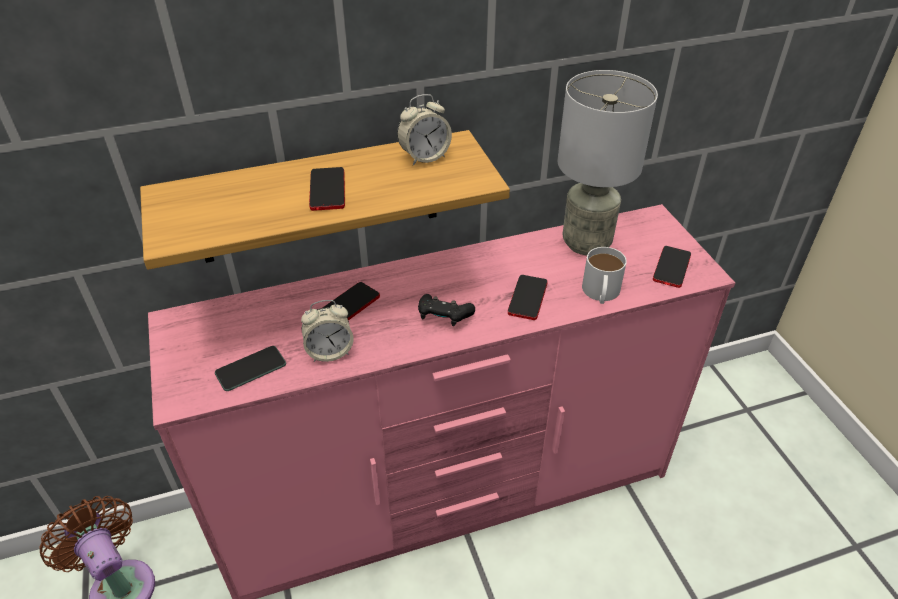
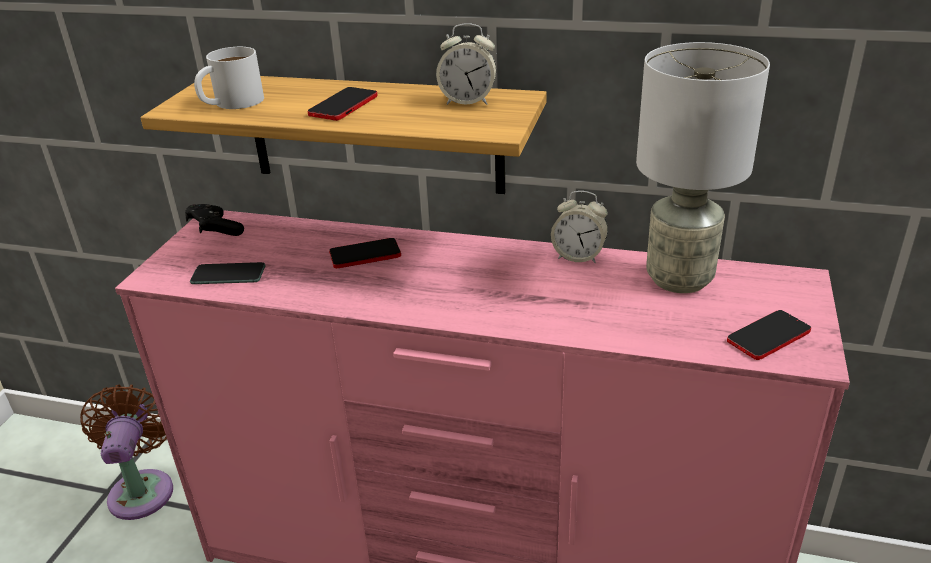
camera: 35 degrees right, 10 degrees down
alarm clock [301,300,354,362] -> alarm clock moved to [551,191,608,264]
black game controller [418,294,475,326] -> black game controller moved to [185,204,244,236]
phone [508,275,547,320] -> none
white mug [582,247,627,304] -> white mug moved to [194,47,264,109]

